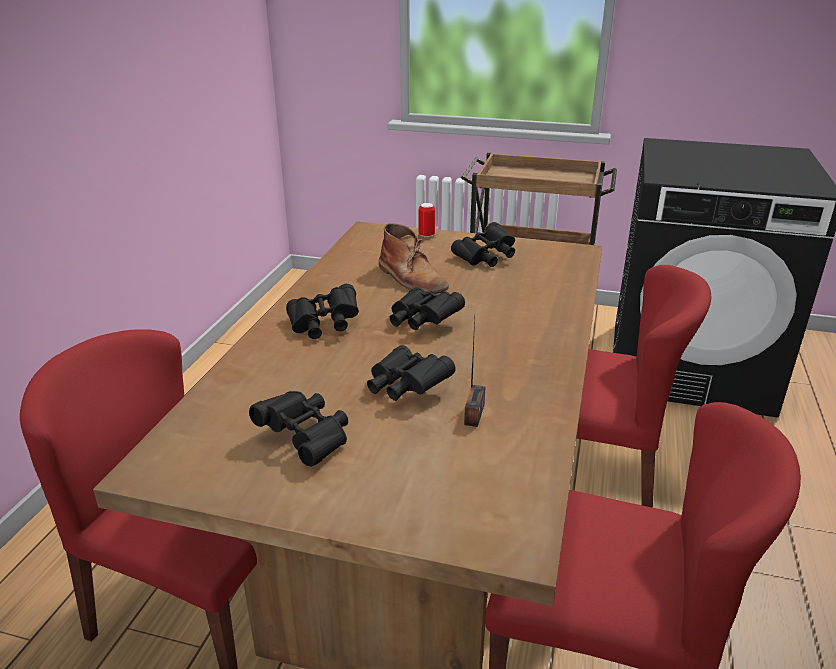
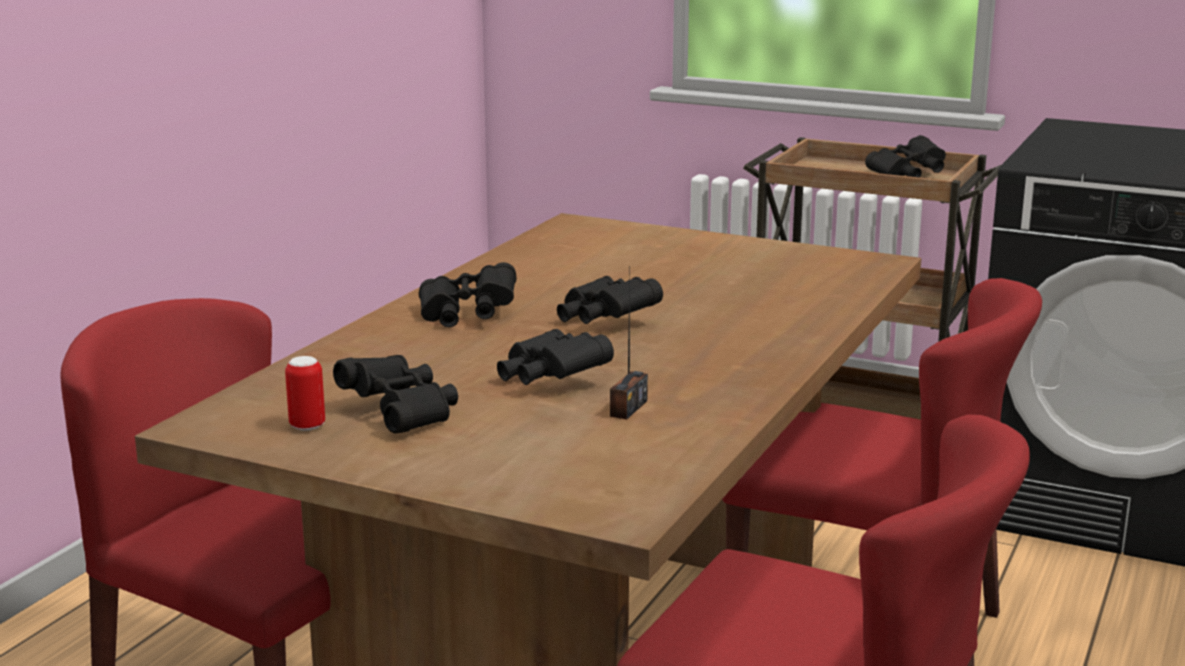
camera: 10 degrees right, 10 degrees down
brown boot [379,223,449,294] -> none
can [419,203,435,238] -> can moved to [285,356,325,431]
black binoculars [451,222,515,267] -> black binoculars moved to [865,135,946,178]

